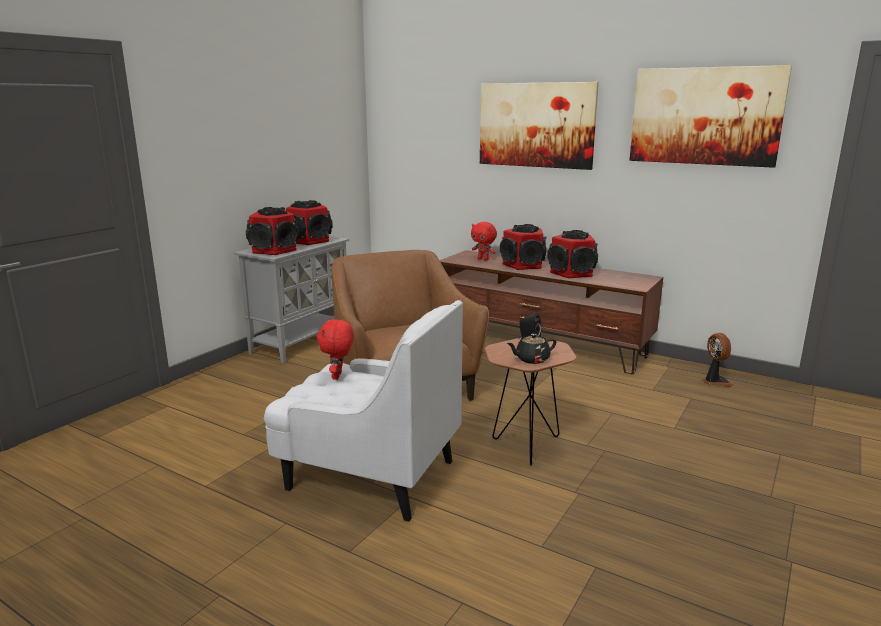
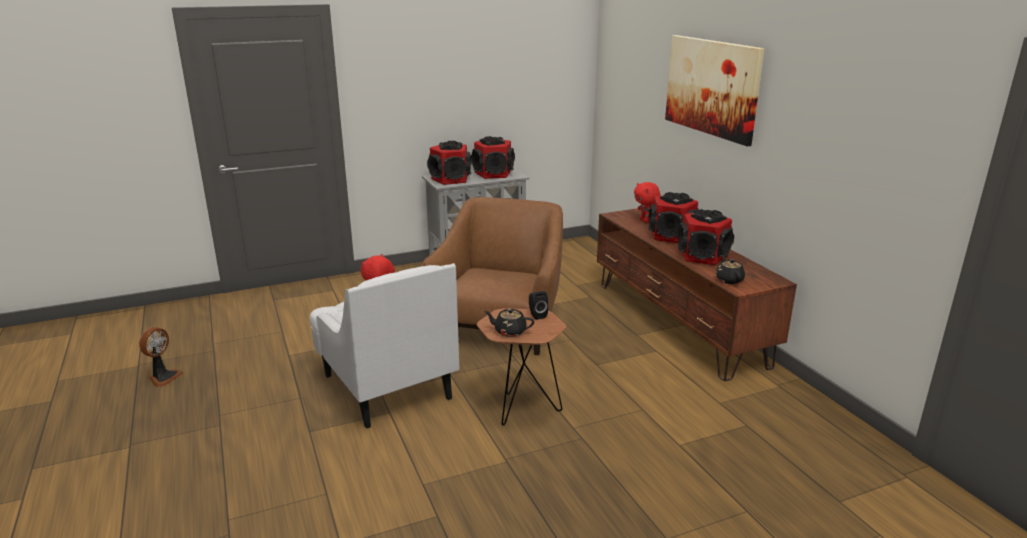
camera: 35 degrees right, 5 degrees up
picture [629,65,792,168] -> none
fan [701,333,734,387] -> fan moved to [139,327,183,387]
none -> black teapot [716,255,745,284]

